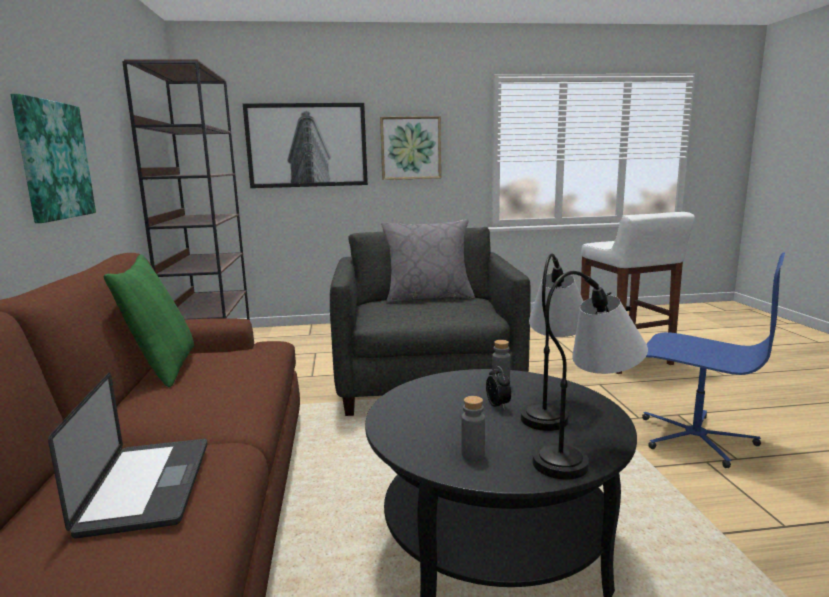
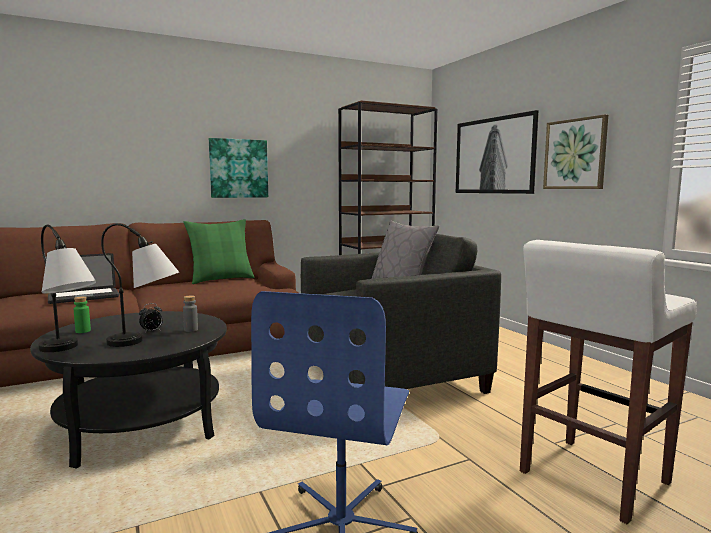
camera: 70 degrees right, 5 degrees down
grey bottle [461,396,485,460] -> green bottle [74,296,91,333]

